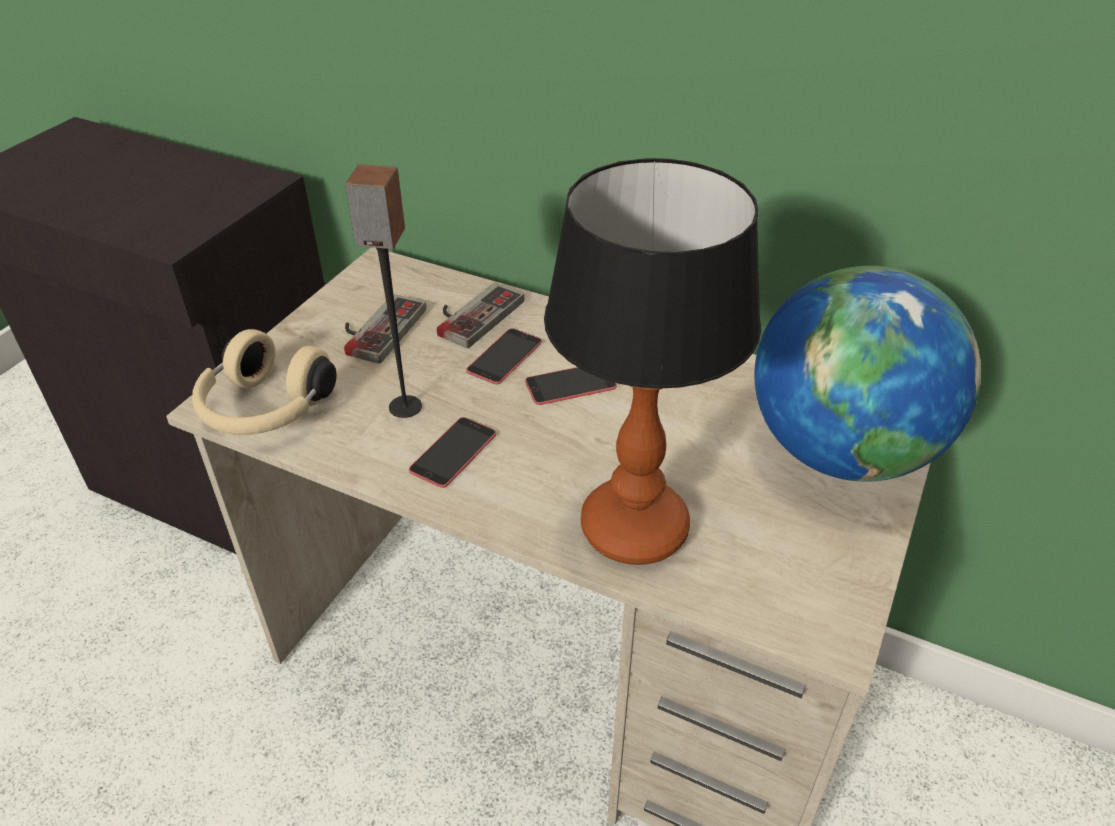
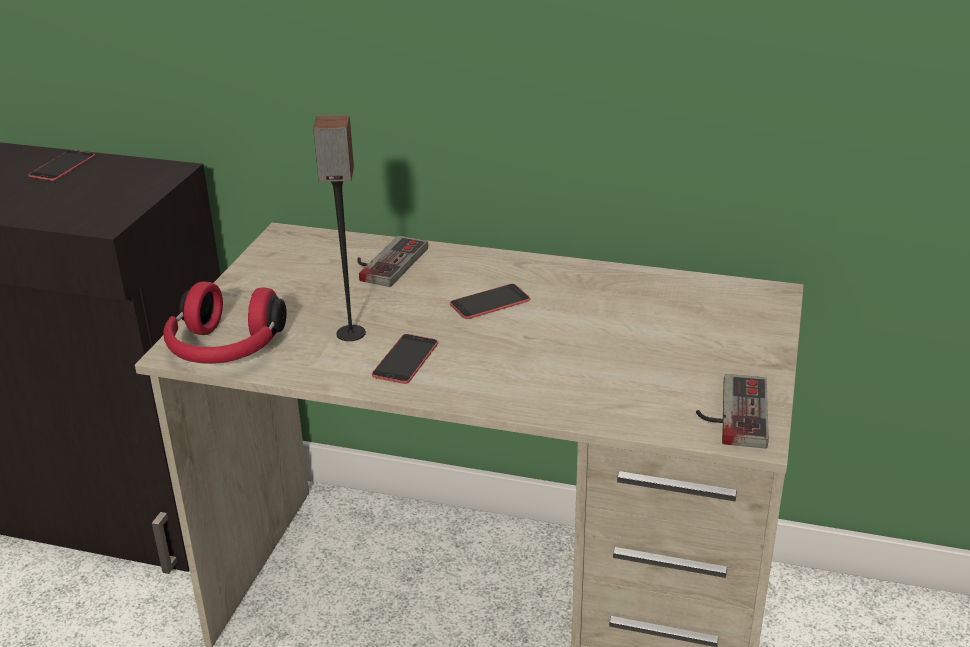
camera: 10 degrees left, 10 degrees down
beige headphones [192,329,336,435] -> red headphones [163,281,287,364]
game controller [344,294,426,364] -> game controller moved to [696,374,769,449]
phone [466,328,542,384] -> phone moved to [28,150,95,181]
table lamp [544,158,761,565] -> none
globe [754,266,981,482] -> none

